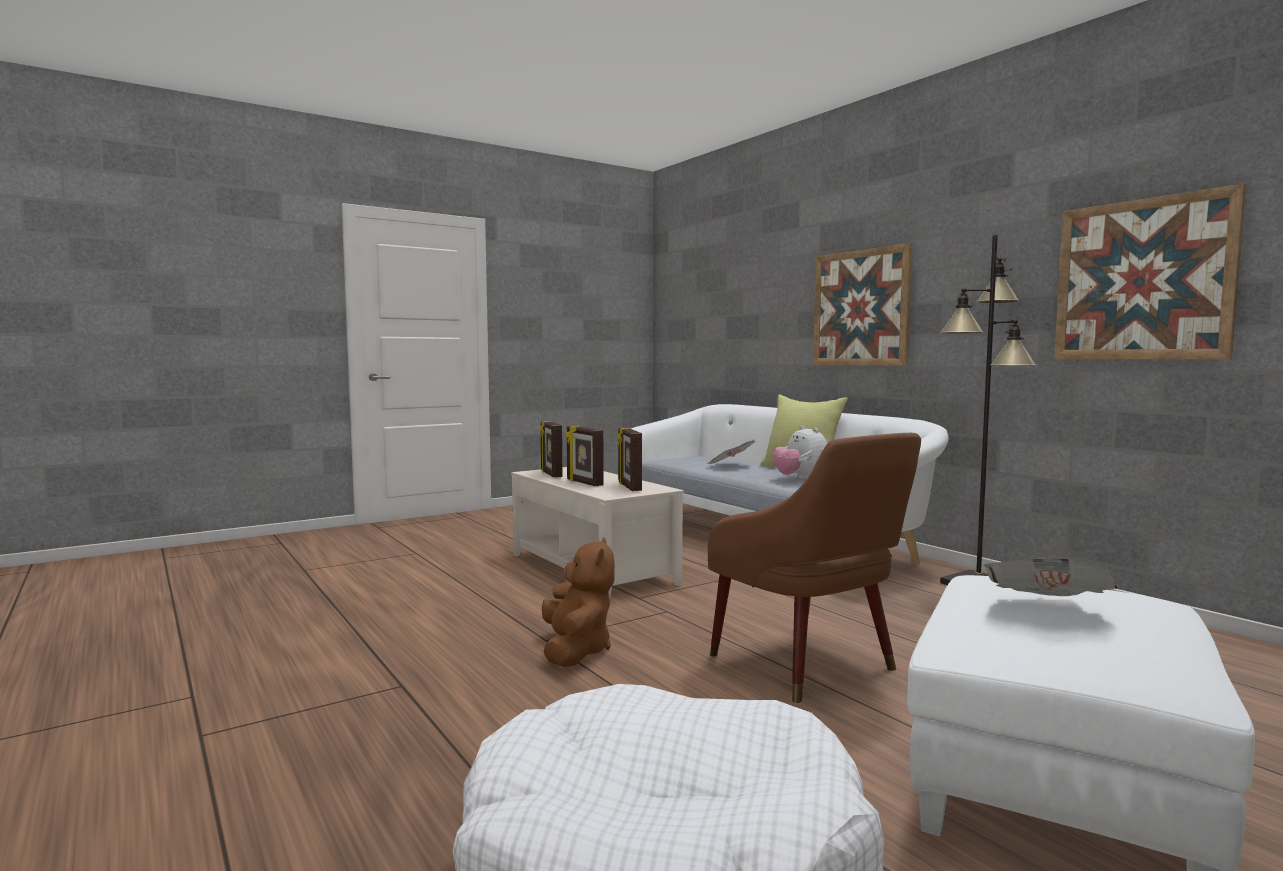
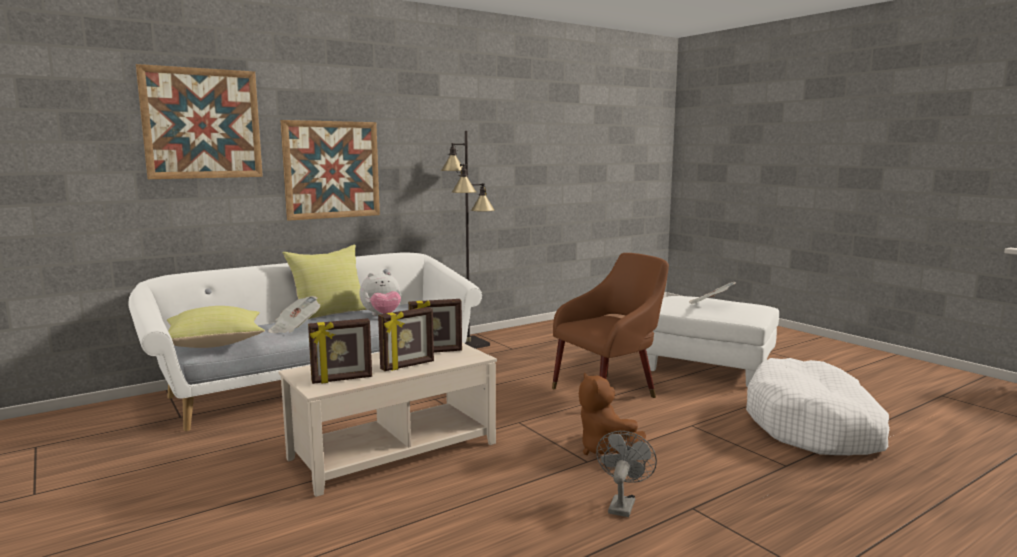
camera: 90 degrees left, 5 degrees up
brown plush toy [542,537,615,667] -> brown plush toy turned 105 degrees counterclockwise [579,372,646,455]
picture [1054,184,1246,359] -> picture moved to [136,64,263,179]
none -> yellow pillow [167,306,265,348]
none -> grey fan [596,431,657,517]

